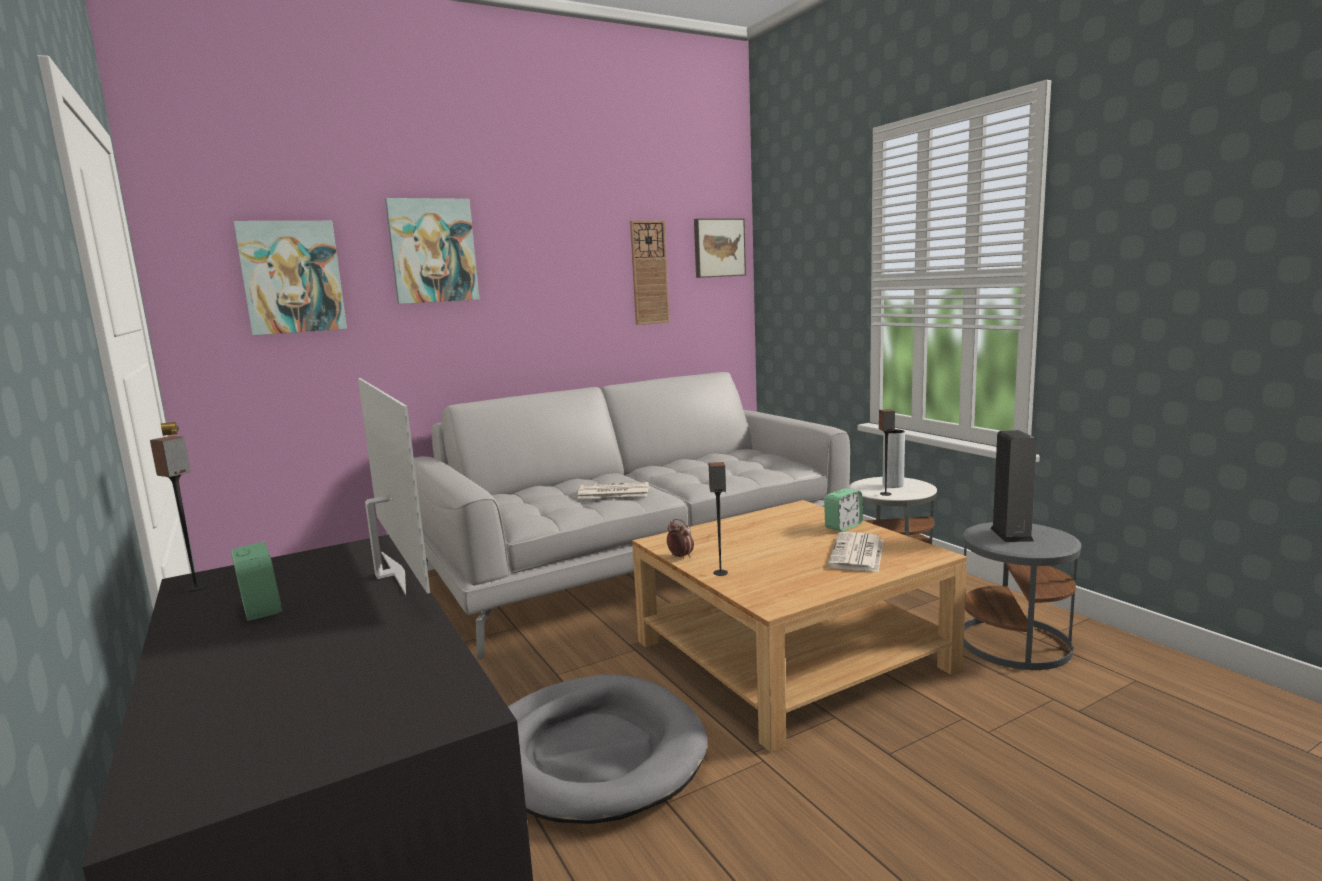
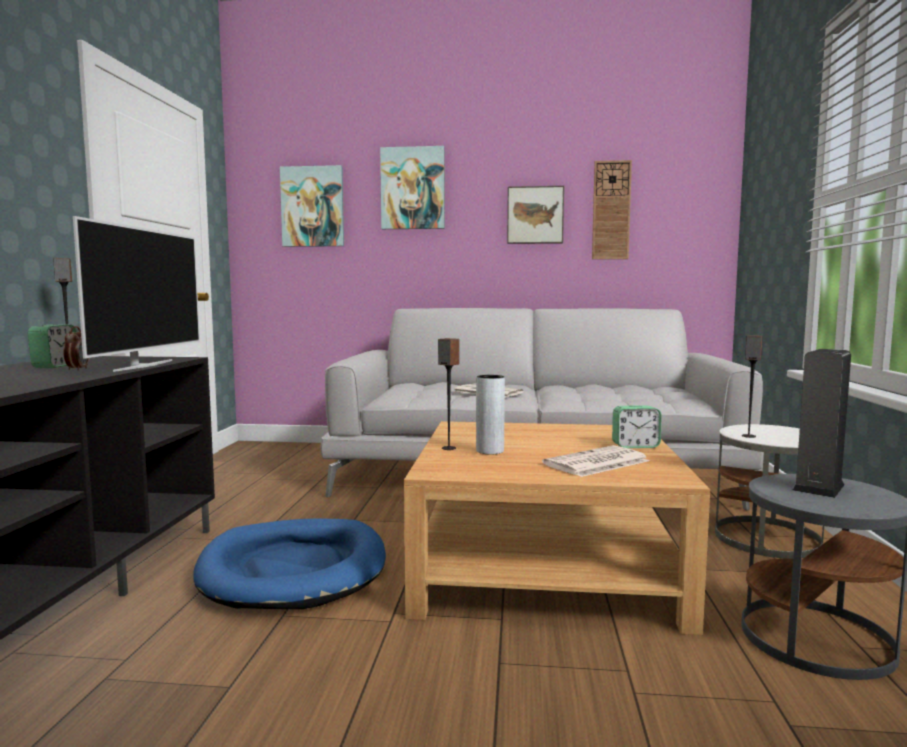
camera: 35 degrees right, 5 degrees down
grey dog bed [508,674,707,824] -> blue dog bed [193,518,386,609]
alarm clock [667,519,694,559] -> alarm clock moved to [63,326,89,370]
picture [694,218,746,278] -> picture moved to [507,186,564,244]
grey vase [883,429,905,488] -> grey vase moved to [476,375,505,455]

